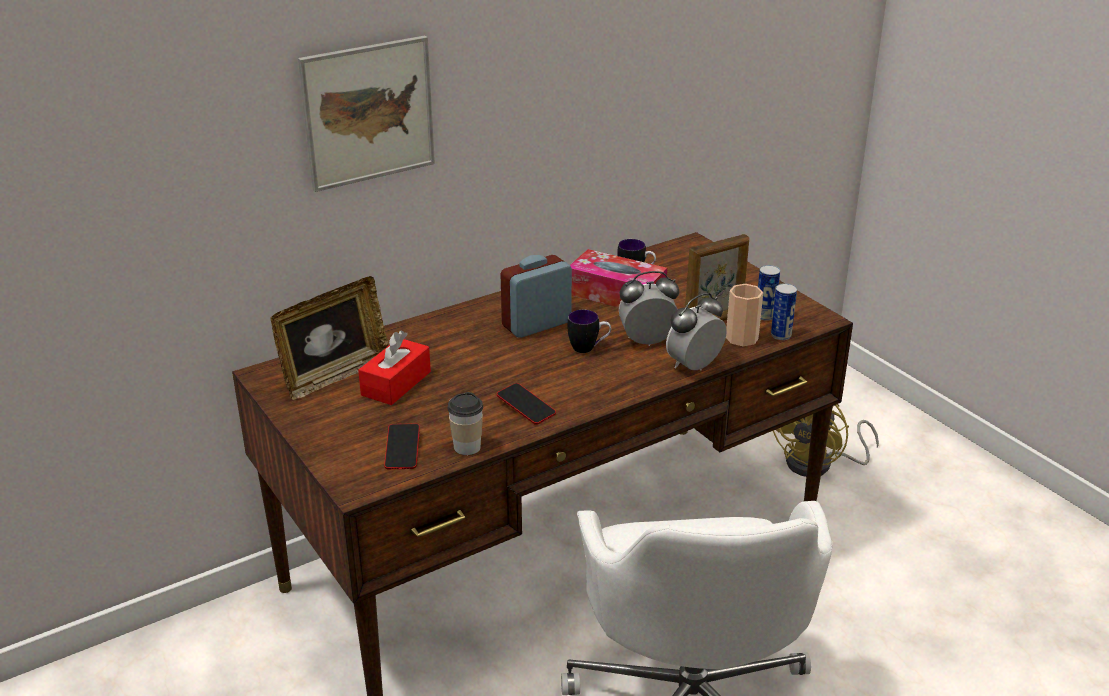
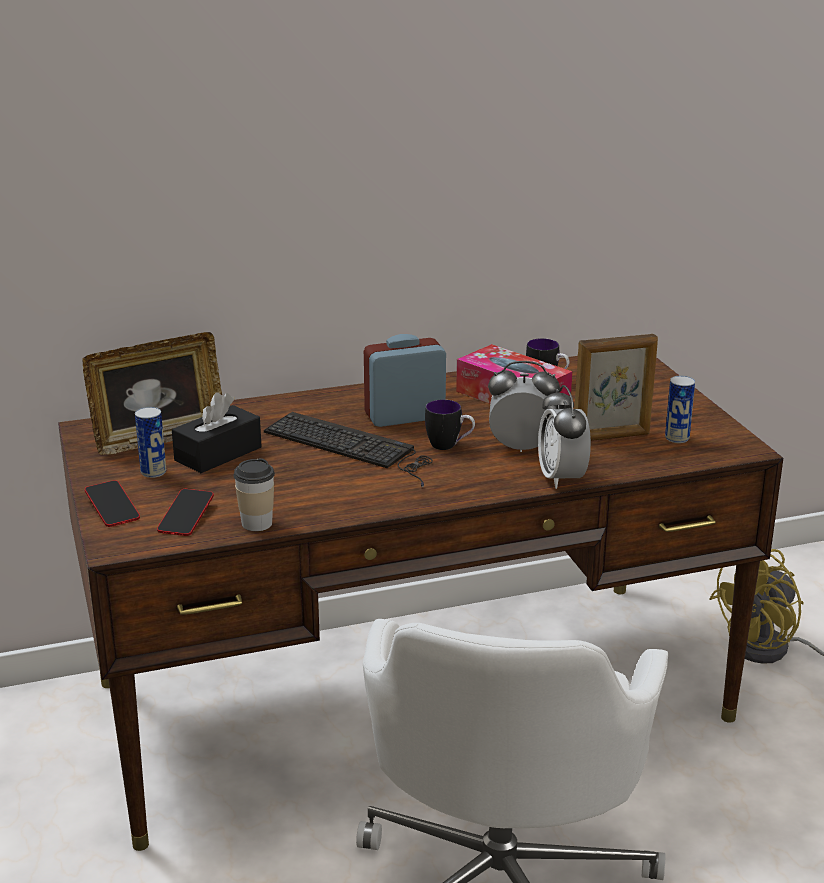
camera: 15 degrees right, 5 degrees down
picture [298,35,435,192] -> none
red tissue box [358,331,431,405] -> black tissue box [172,392,262,473]
phone [497,383,556,425] -> phone moved to [85,480,140,527]
alarm clock [666,293,727,371] -> alarm clock turned 75 degrees counterclockwise [538,385,591,489]
cup [726,284,763,346] -> none
can [771,283,797,340] -> can moved to [135,407,166,478]
none -> keyboard [264,412,433,487]

